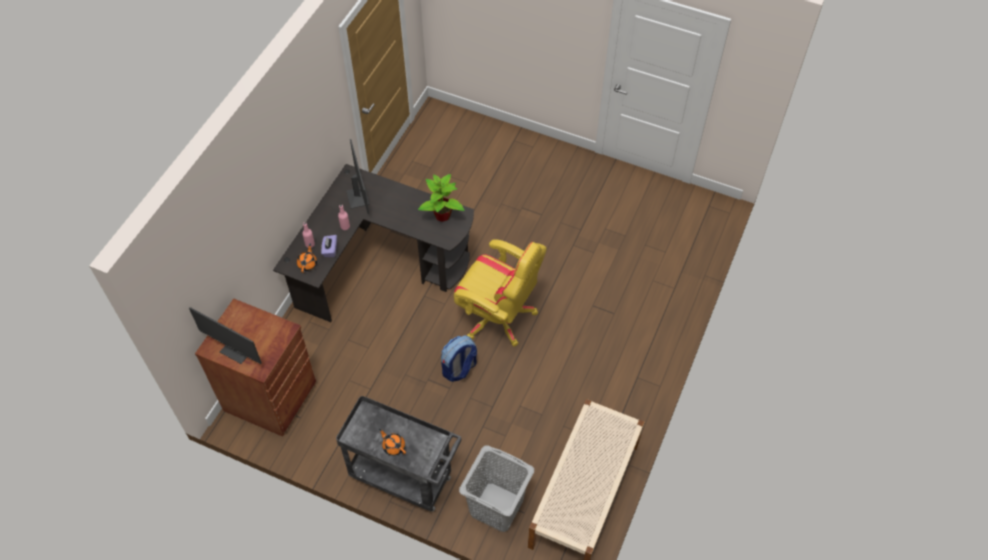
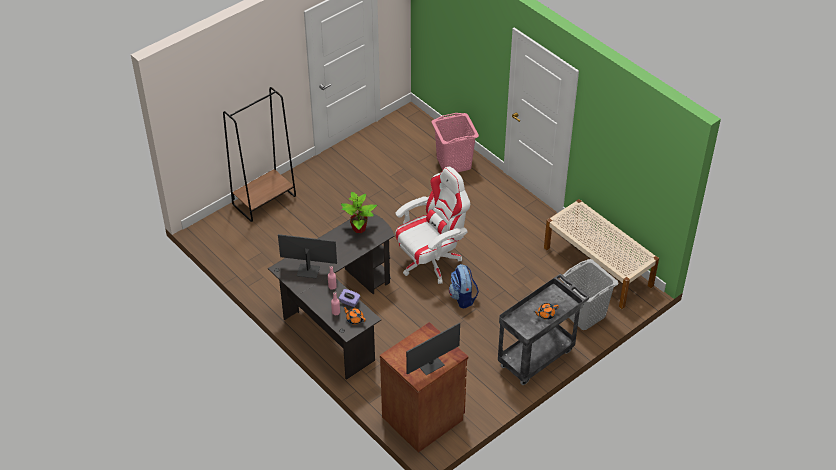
camera: 65 degrees left, 10 degrees down
yellow office chair [454,239,547,347] -> white office chair [395,167,470,284]
none -> clothes rack [223,87,296,222]
none -> pink laundry basket [432,113,479,172]

